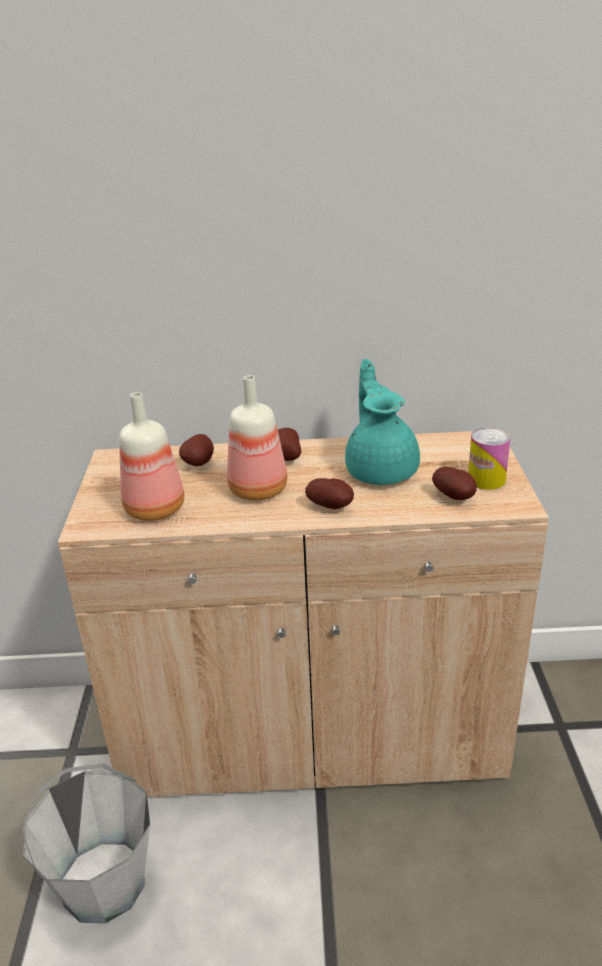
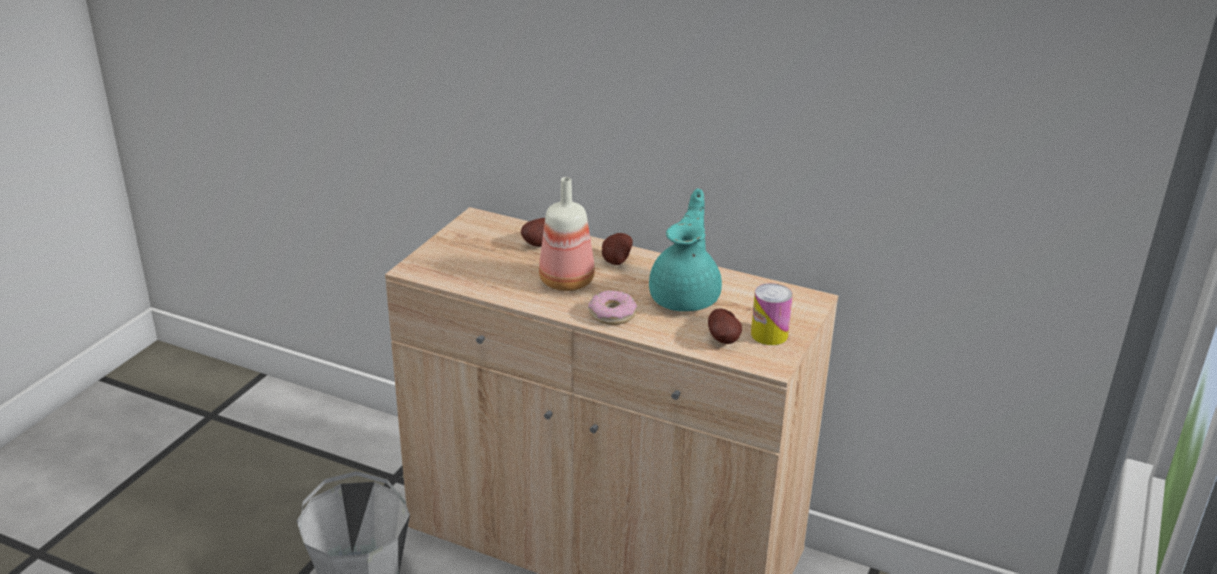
camera: 25 degrees right, 0 degrees up
bottle [119,392,184,521] -> none
potato [305,478,354,509] -> donut [588,290,637,325]

